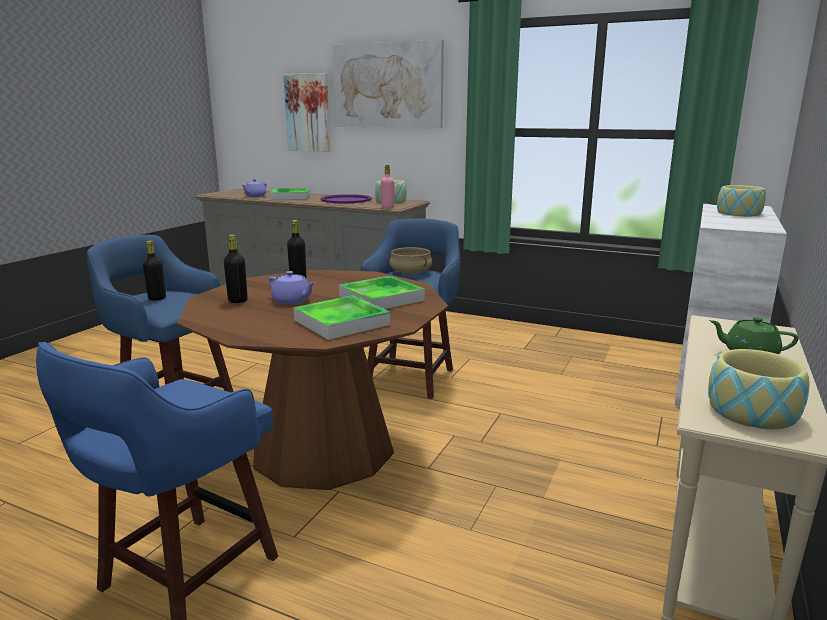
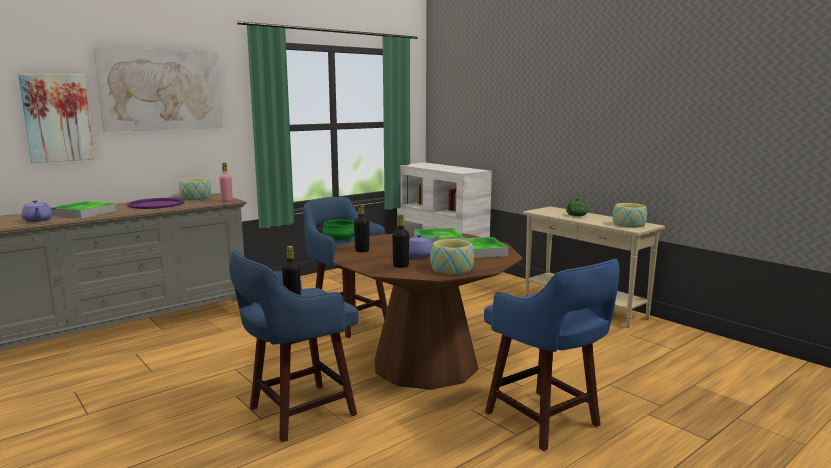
camera: 65 degrees left, 5 degrees down
beige cooking pot [389,247,432,274] -> green cooking pot [320,219,355,240]
bowl [717,185,766,216] -> bowl moved to [430,239,474,275]

